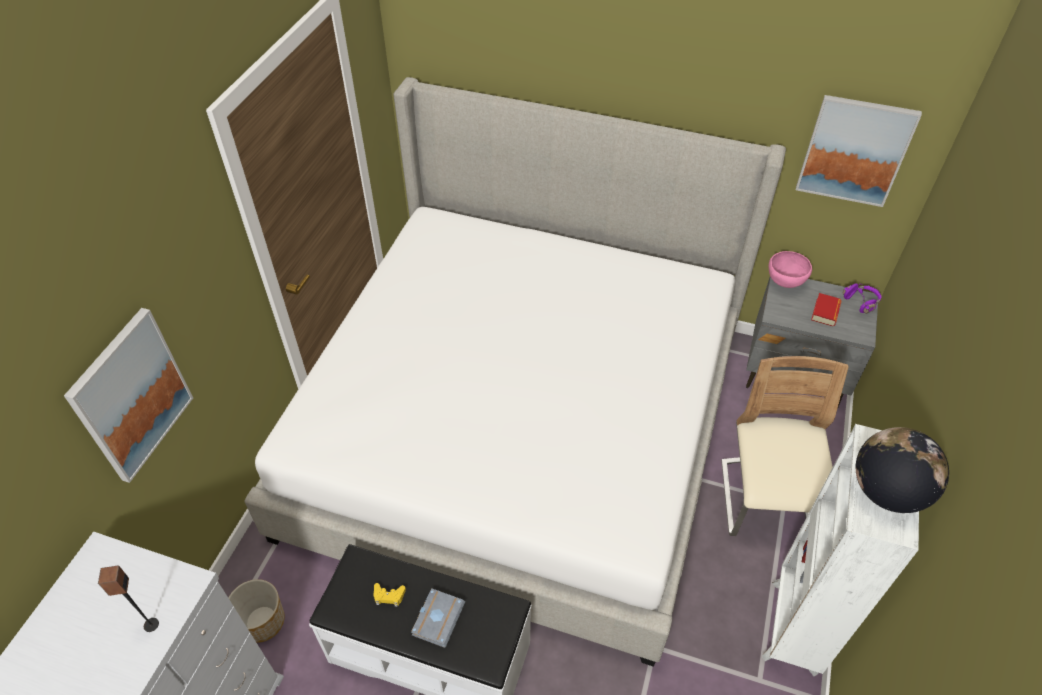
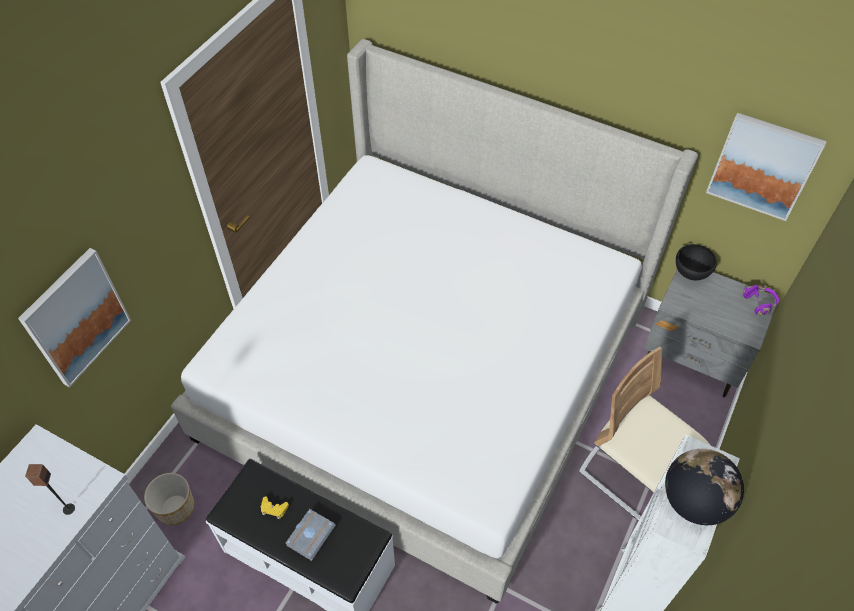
camera: 10 degrees right, 5 degrees up
beige chair [721,356,848,536] -> beige chair turned 60 degrees counterclockwise [579,347,710,521]
pink bowl [769,251,812,288] -> black bowl [676,244,717,280]
book [811,293,842,326] -> none

